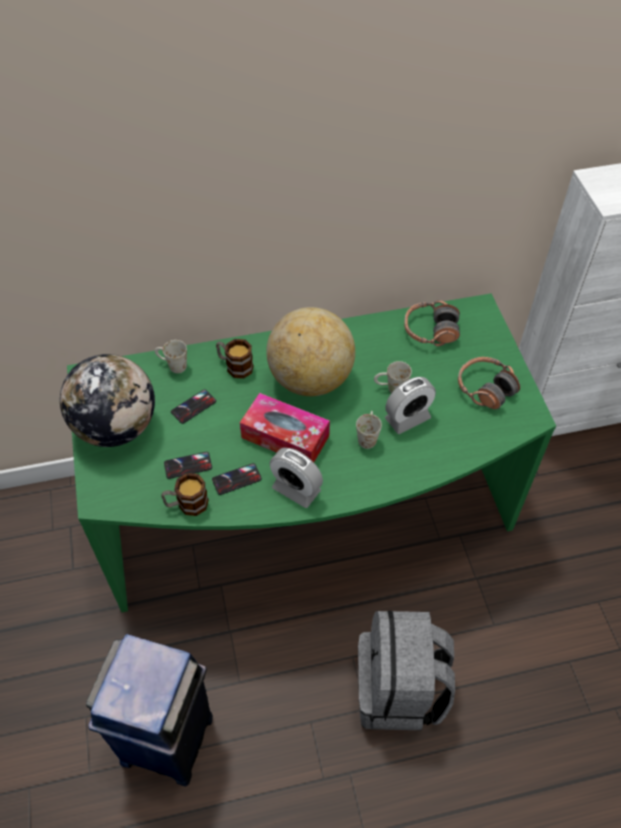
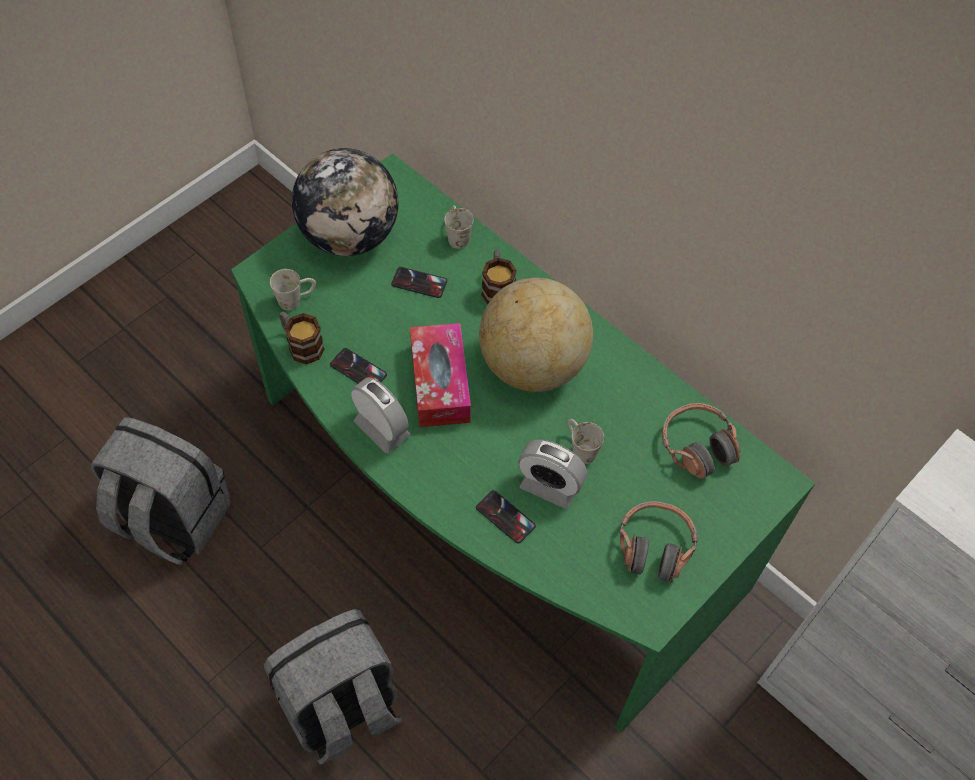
camera: 55 degrees right, 5 degrees up
blue trash can [86,634,213,787] -> grey backpack [91,417,231,565]
phone [164,452,212,479] -> phone moved to [476,490,536,544]
alarm clock [270,448,323,508] -> alarm clock turned 135 degrees clockwise [352,377,410,453]
white mug [356,411,382,449] -> white mug moved to [270,269,316,310]

